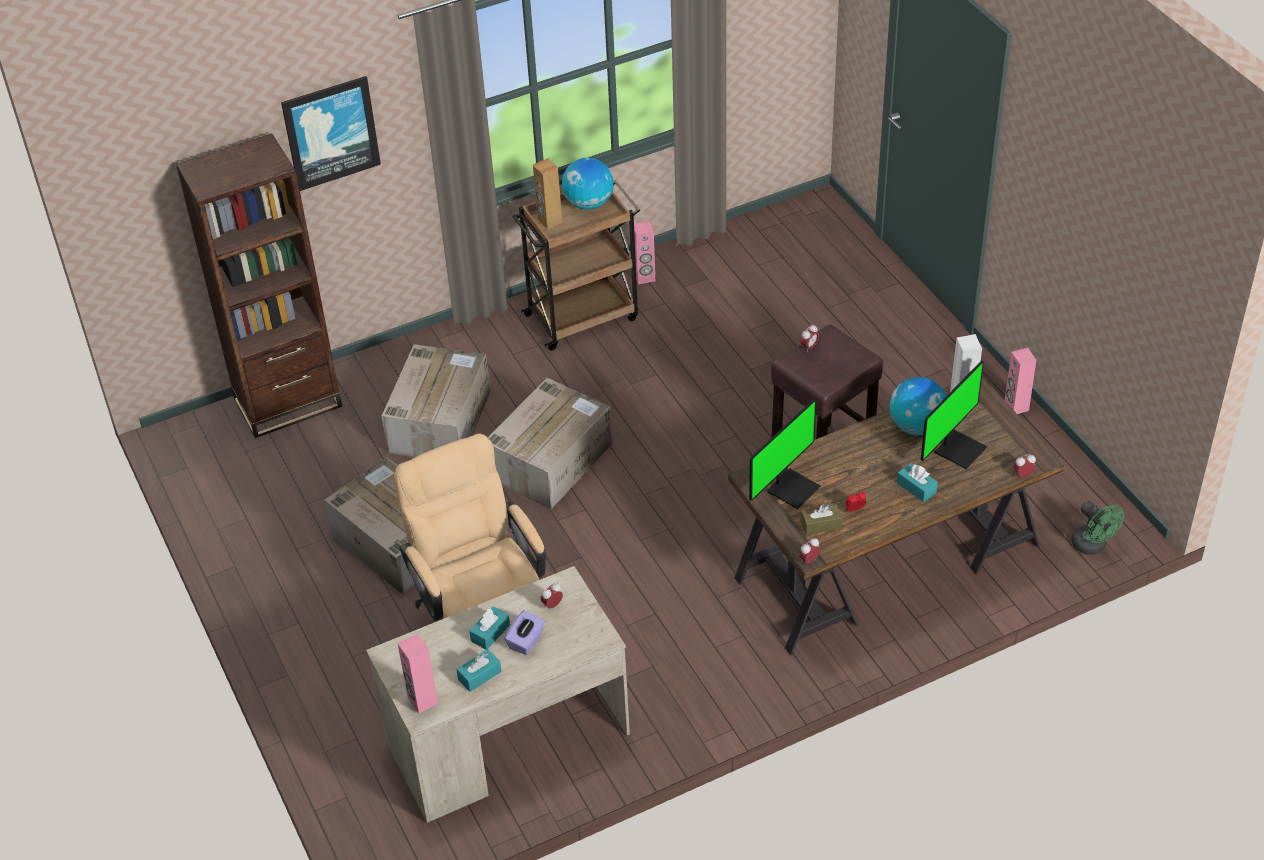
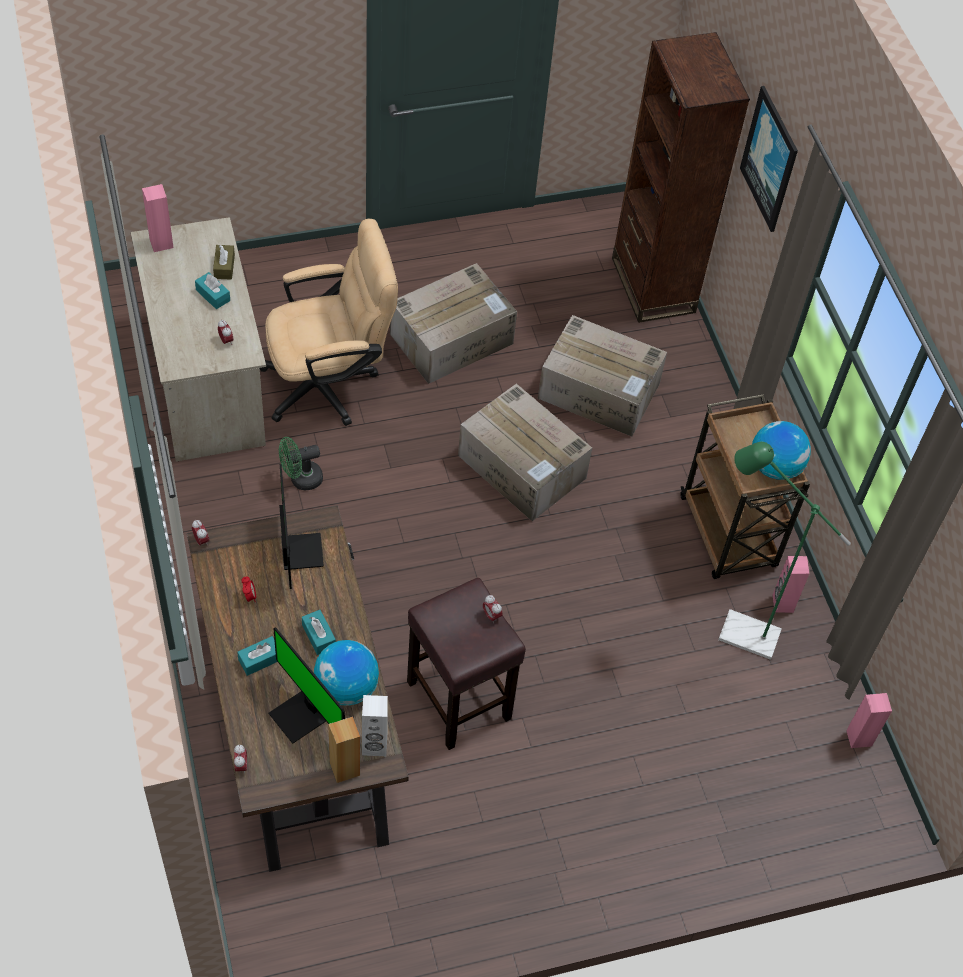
camera: 95 degrees right, 10 degrees up
turquoise tissue box [456,649,501,692] -> turquoise tissue box moved to [302,610,336,655]
purple tissue box [505,610,545,655] -> none
brown speaker [533,158,562,230] -> brown speaker moved to [328,717,360,783]
monitor [749,399,821,509] -> monitor turned 150 degrees counterclockwise [279,464,324,589]
brown tissue box [801,504,842,535] -> brown tissue box moved to [213,245,235,280]
pink speaker [1005,348,1036,414] -> pink speaker moved to [846,693,892,748]
green fan [1071,501,1124,555] -> green fan moved to [279,437,323,491]
none -> green floor lamp [718,442,851,660]

